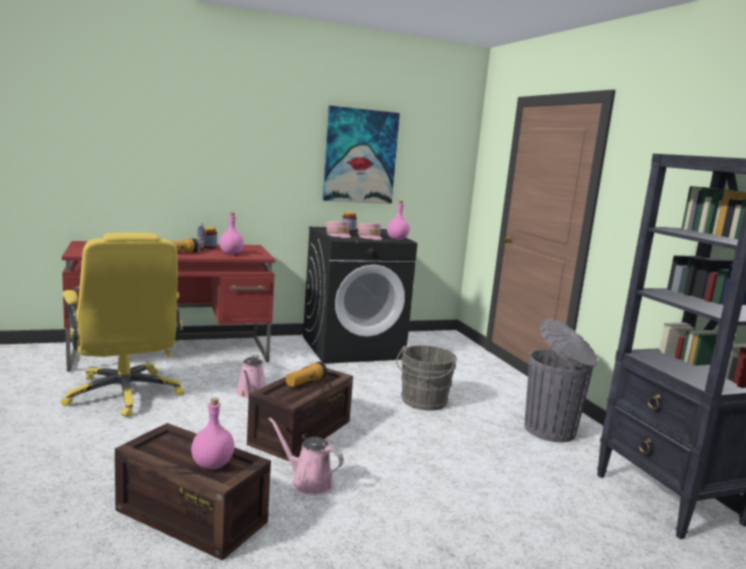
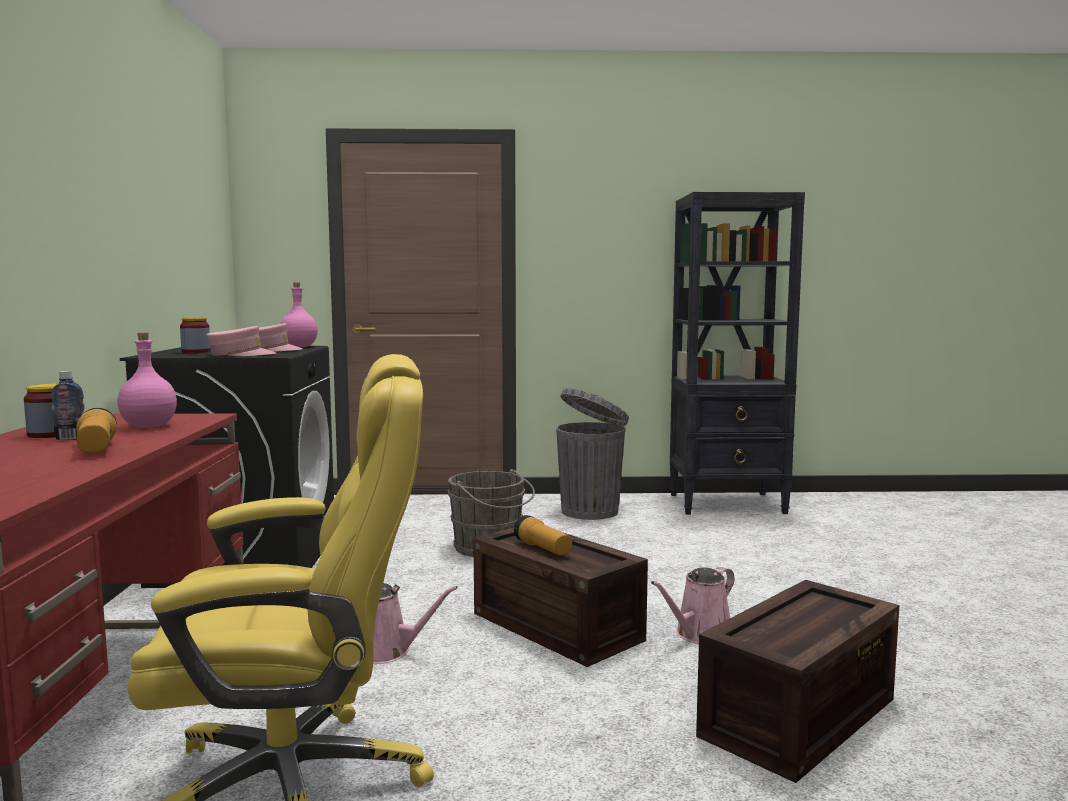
camera: 70 degrees left, 5 degrees down
pink bottle [191,397,234,469] -> none
picture [323,105,400,204] -> none

